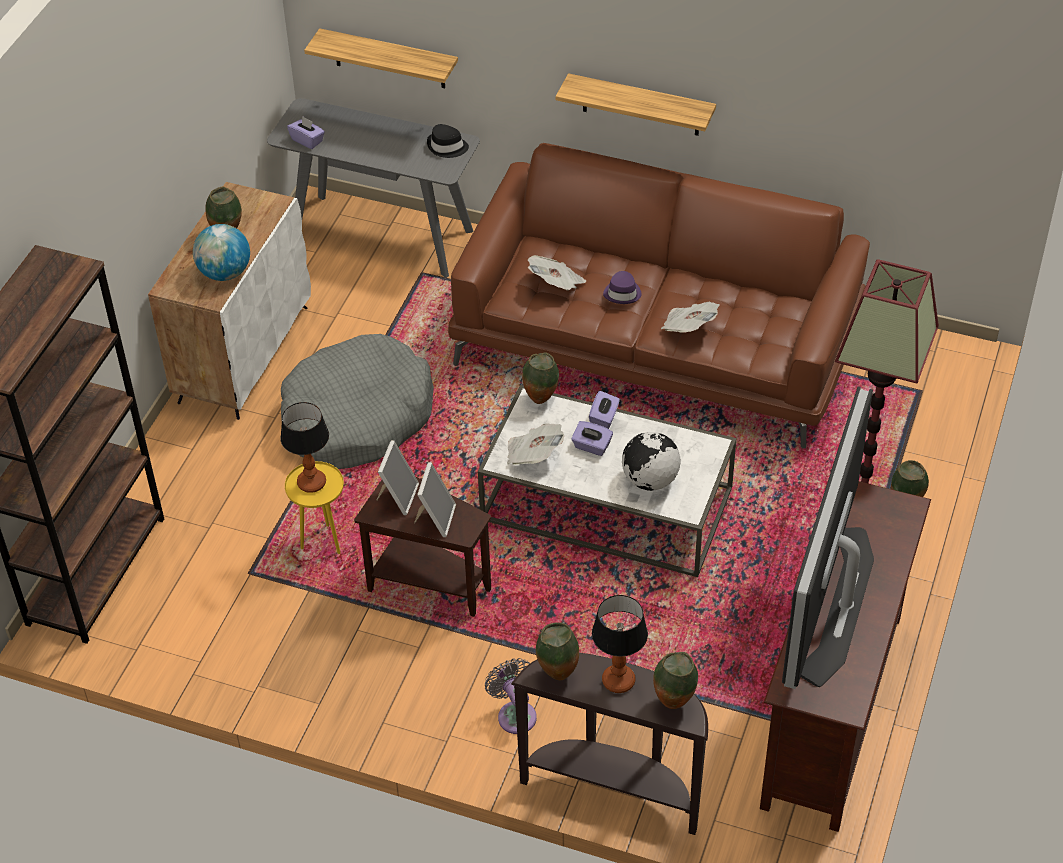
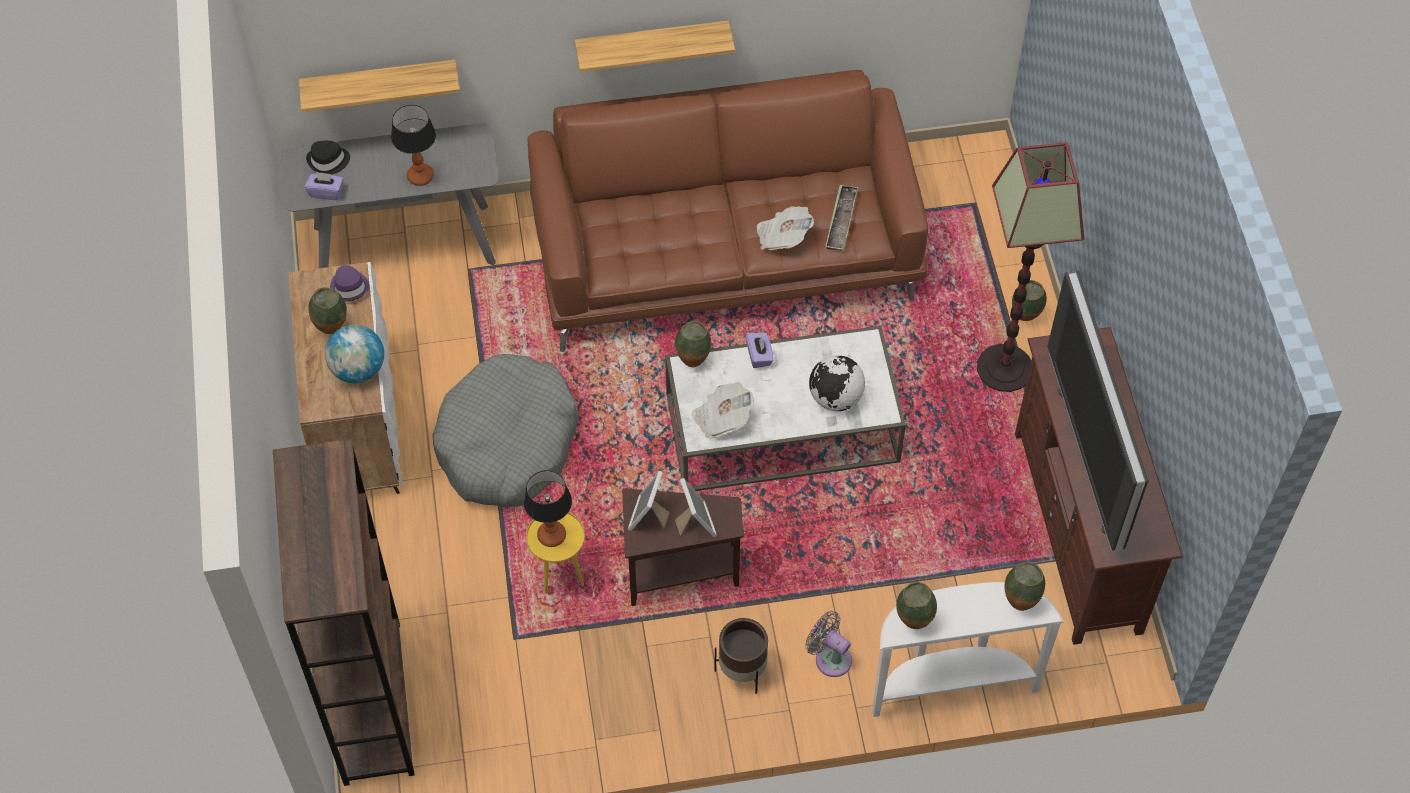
camera: 30 degrees left, 10 degrees up
picture frame [377,440,419,515] -> picture frame turned 150 degrees counterclockwise [628,471,669,531]
black hat [427,124,469,158] -> black hat moved to [306,141,350,174]
brown console table [511,653,708,835] -> white console table [872,582,1064,717]
newspaper [528,255,586,290] -> none
purple tissue box [571,421,613,456] -> none
table lamp [592,595,648,693] -> table lamp moved to [391,105,436,186]
purple hat [603,271,641,304] -> purple hat moved to [330,265,370,301]
none -> brown planter [715,618,768,694]
none -> tray [825,185,858,251]

